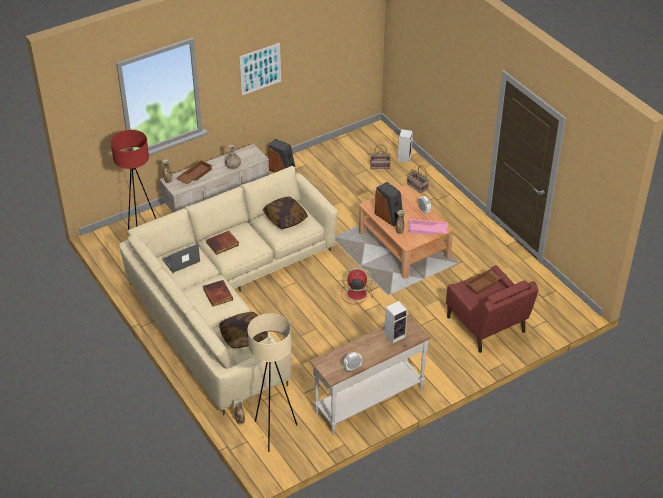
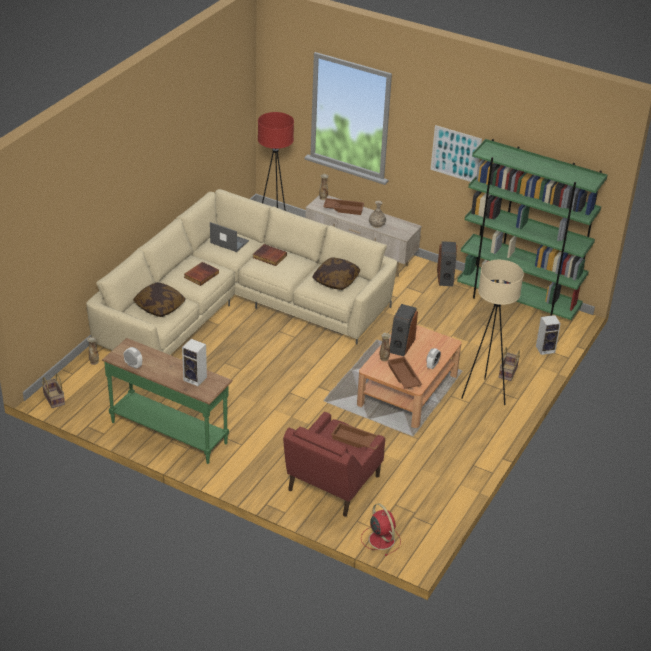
camera: 60 degrees right, 5 degrees down
beige floor lamp [248,313,297,452] -> beige floor lamp moved to [461,260,524,405]
white console table [309,315,431,435] -> green console table [102,338,233,464]
red fan [341,268,373,304] -> red fan moved to [361,503,401,556]
basket [370,144,391,169] -> basket moved to [42,373,65,408]
pink tray [408,219,448,235] -> brown tray [388,357,423,389]
none -> green bookcase [457,139,607,320]

